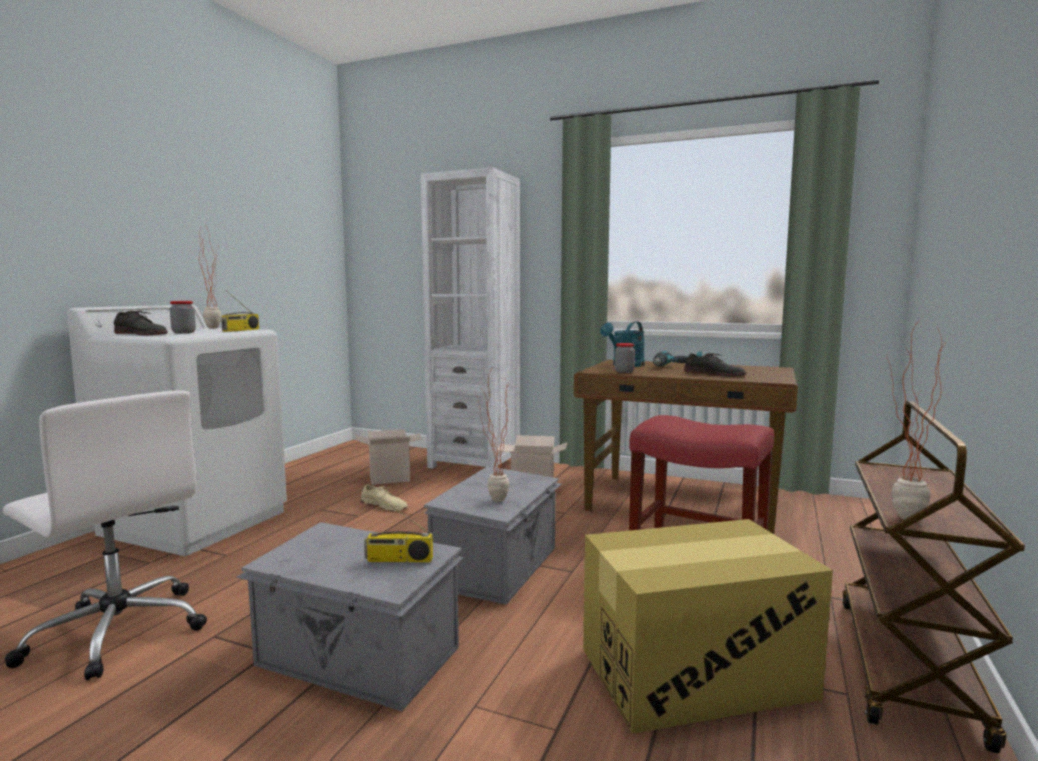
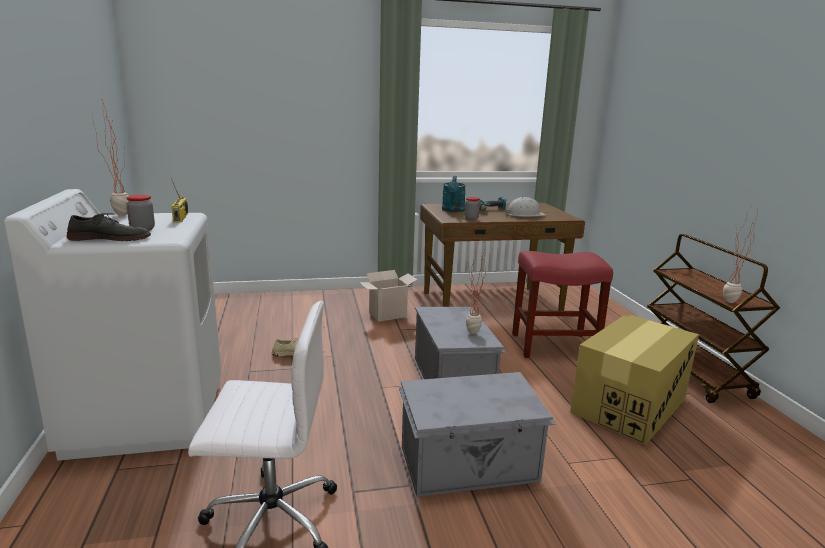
camera: 35 degrees left, 10 degrees up
cardboard box [355,429,423,485] -> none
radio [364,497,433,562] -> none
white bookcase [421,168,520,468] -> none
grey shoe [684,353,746,377] -> white hard hat [505,197,545,217]

